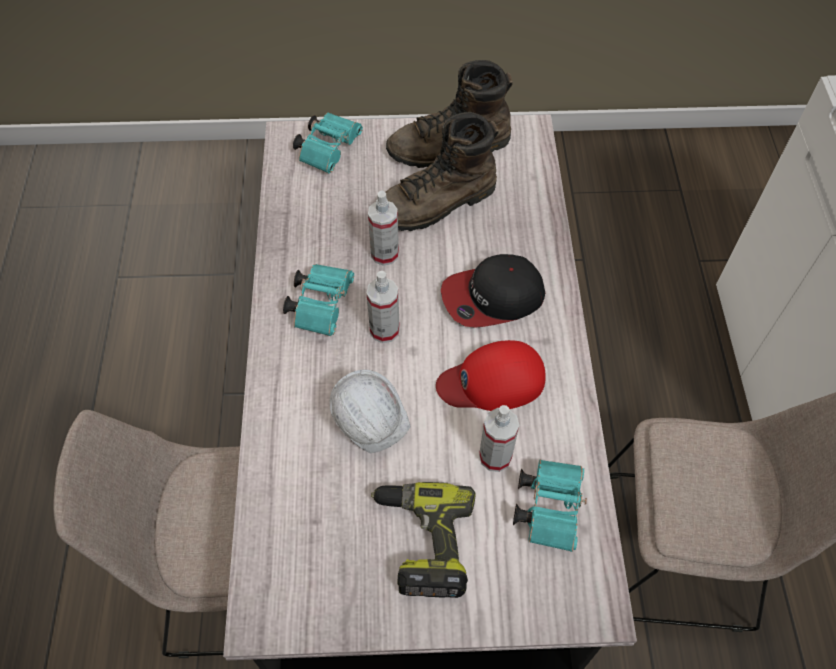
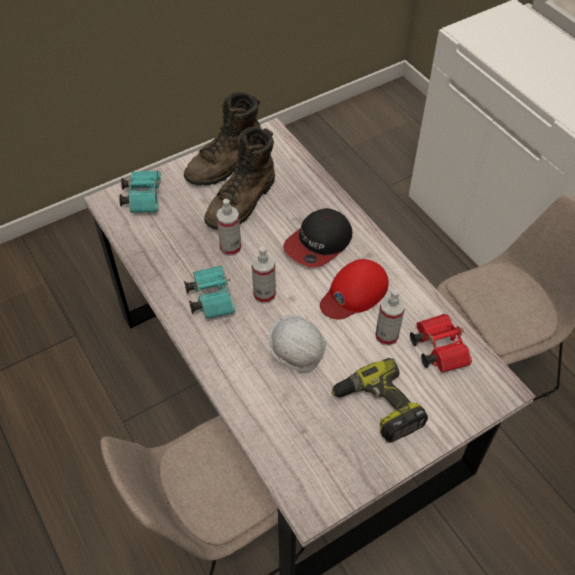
camera: 30 degrees left, 5 degrees down
turquoise binoculars [513,460,587,552] -> red binoculars [410,314,472,373]

